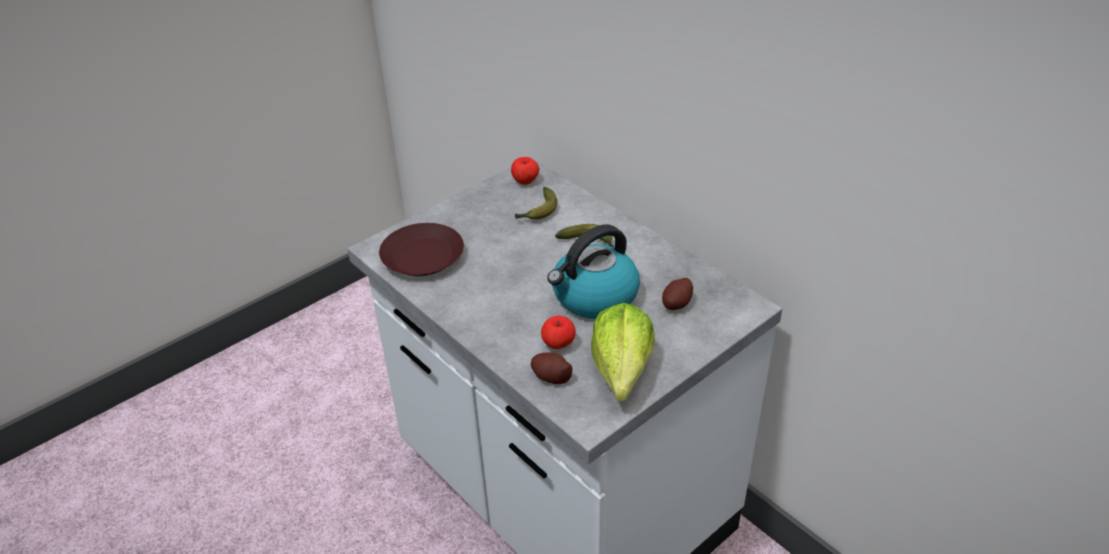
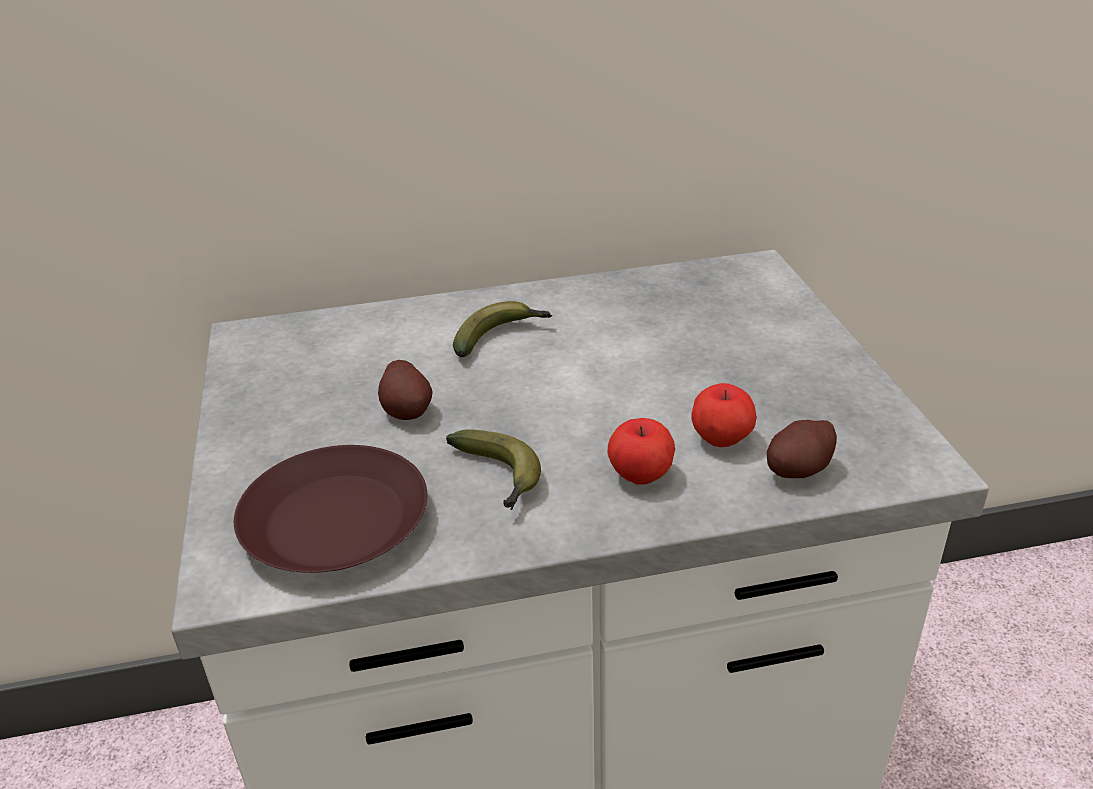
camera: 60 degrees left, 5 degrees down
apple [511,157,539,185] -> apple moved to [607,418,675,485]
banana [515,187,557,220] -> banana moved to [446,429,541,510]
kettle [547,224,640,319] -> none
lettuce [591,303,655,401] -> none
potato [662,278,693,310] -> potato moved to [378,360,433,420]

